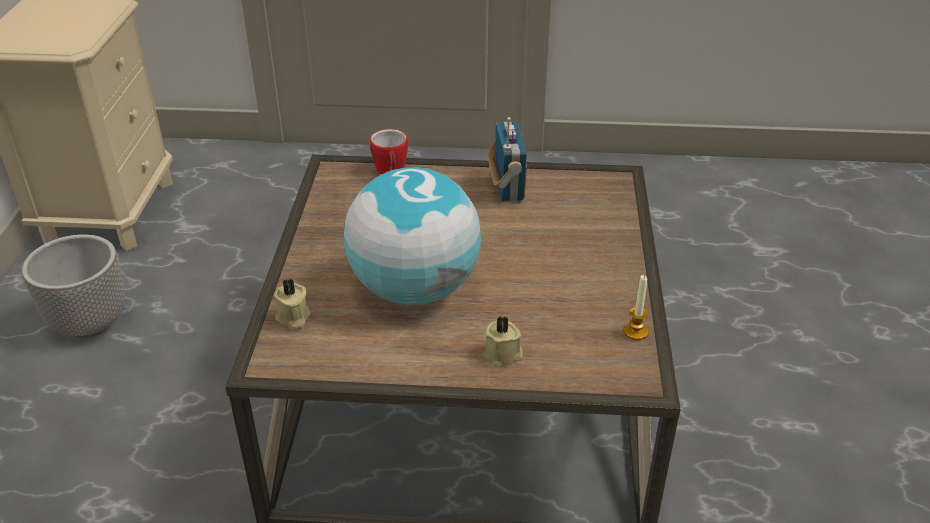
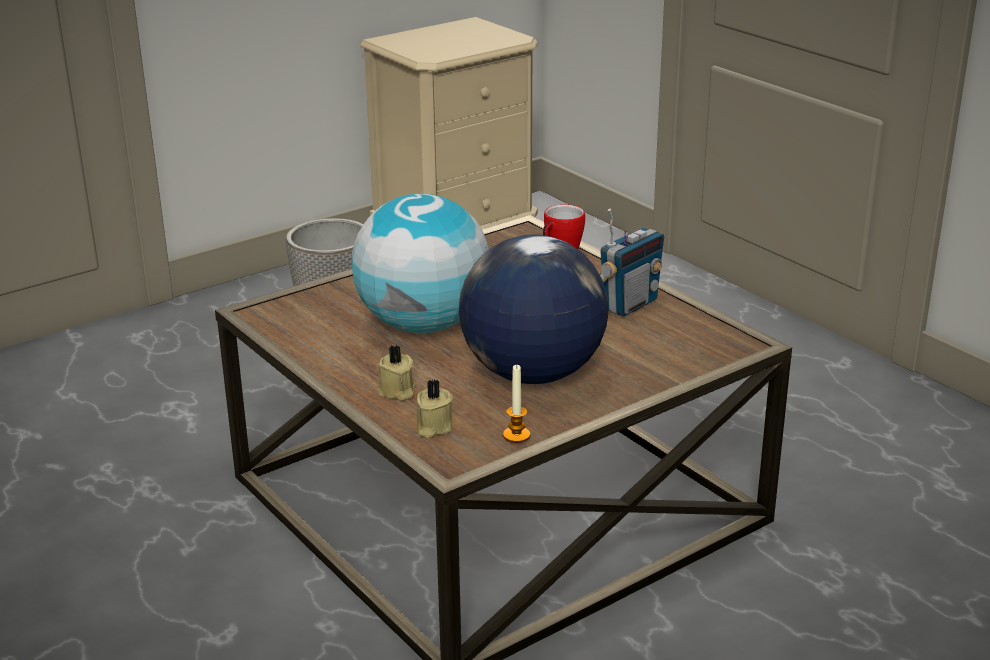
camera: 50 degrees right, 10 degrees down
beige candle [274,279,311,329] -> beige candle moved to [417,380,453,438]
none -> globe [459,235,608,384]

